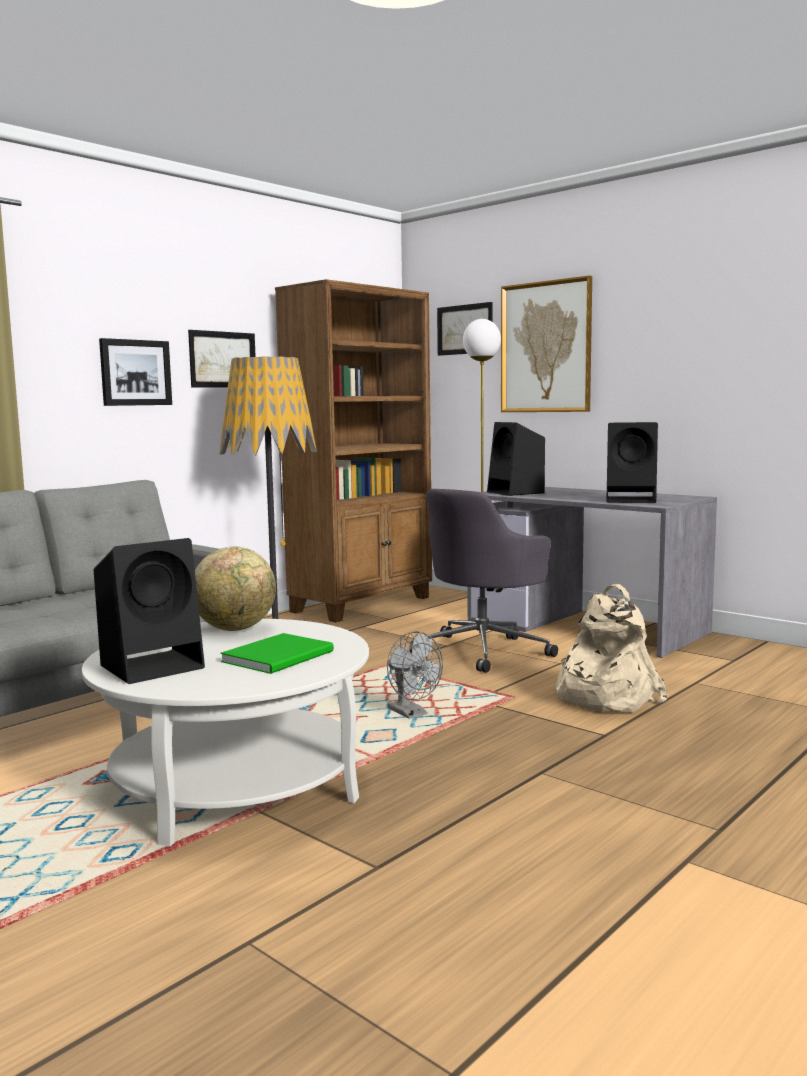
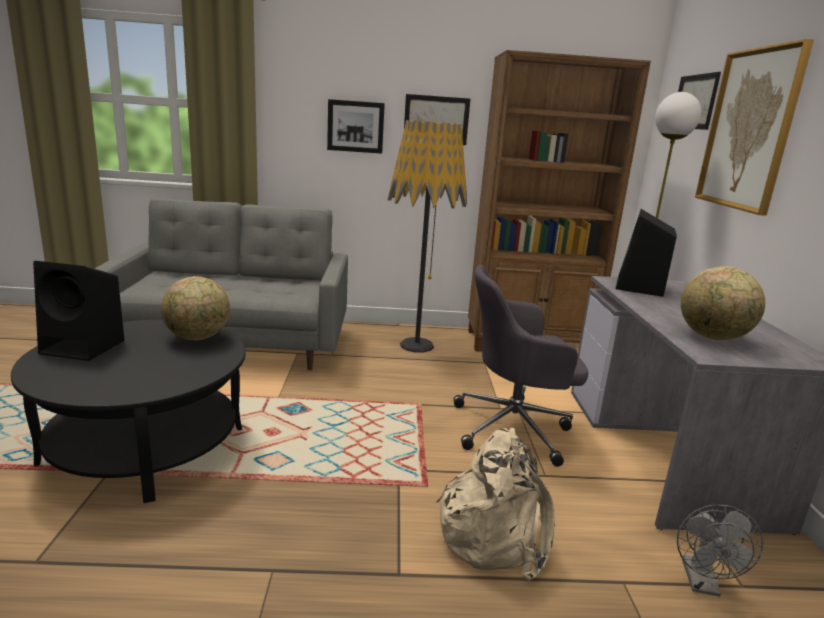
camera: 45 degrees right, 10 degrees up
white coffee table [82,619,369,846] -> black coffee table [11,319,246,503]
green book [220,633,334,674] -> none
grey fan [387,631,443,719] -> grey fan moved to [677,505,763,596]
black speaker [606,422,658,503] -> globe [681,266,765,340]

